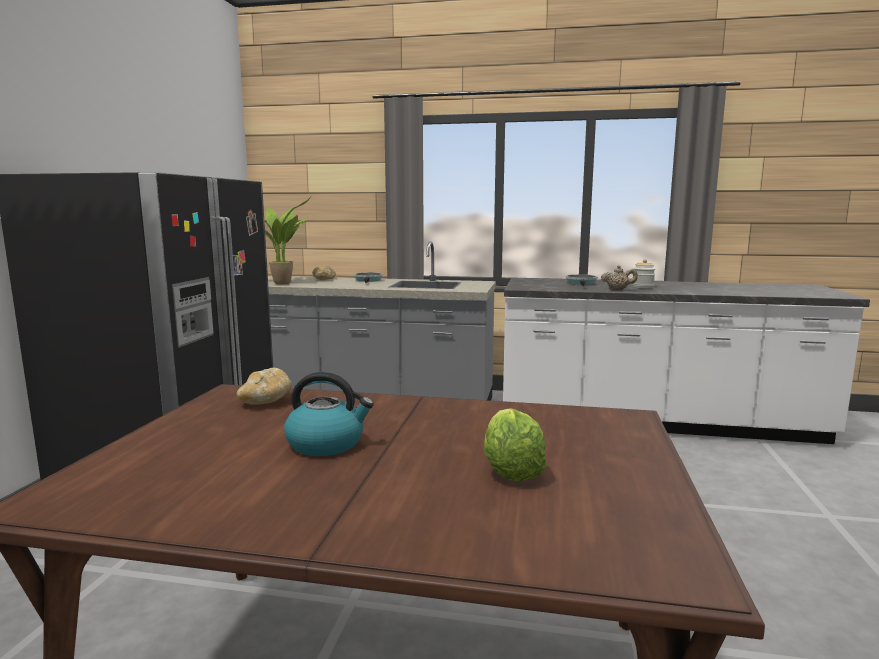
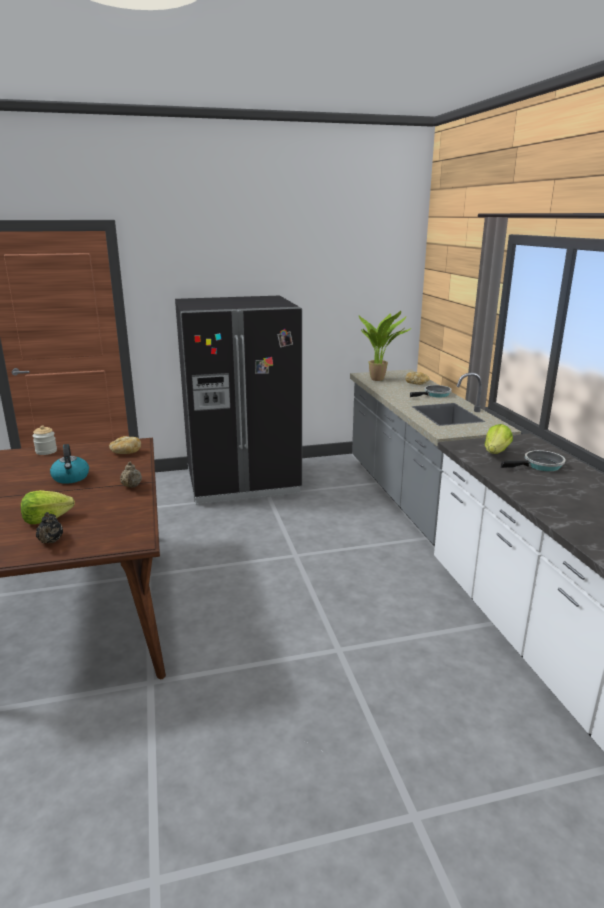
camera: 65 degrees right, 10 degrees up
beige teapot [601,265,638,290] -> beige teapot moved to [120,461,142,488]
jar [632,259,655,288] -> jar moved to [32,425,57,455]
none -> black teapot [36,512,63,543]
none -> lettuce [485,424,513,454]

